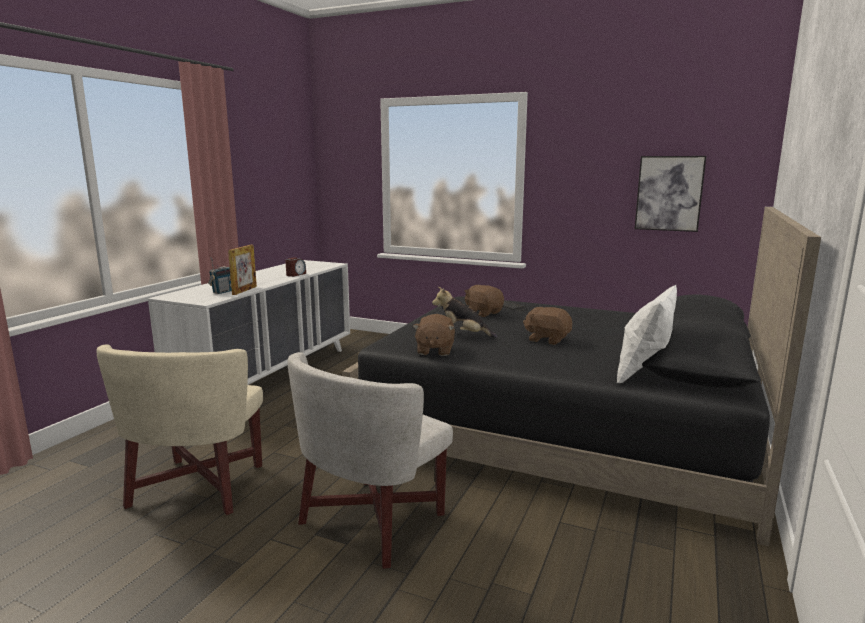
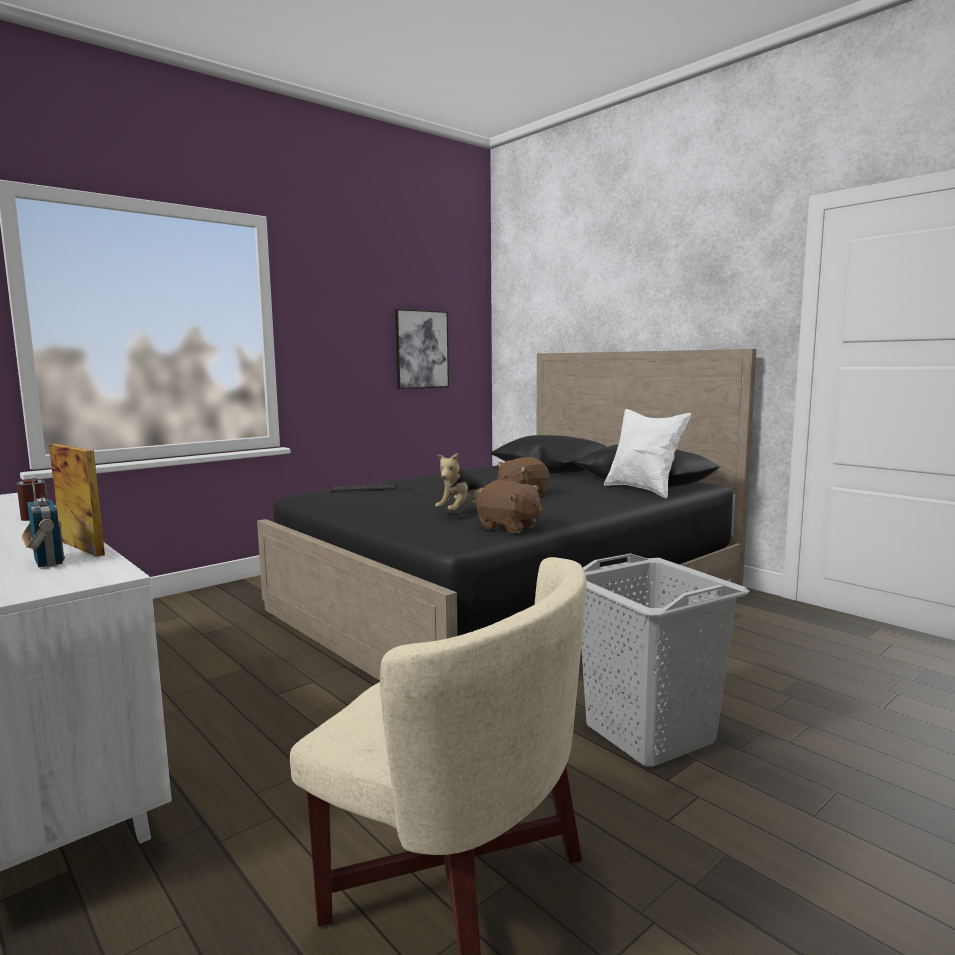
camera: 65 degrees left, 5 degrees down
white armchair [288,352,453,569] -> grey laundry basket [581,553,749,767]
brown plush toy [464,285,504,317] -> none

